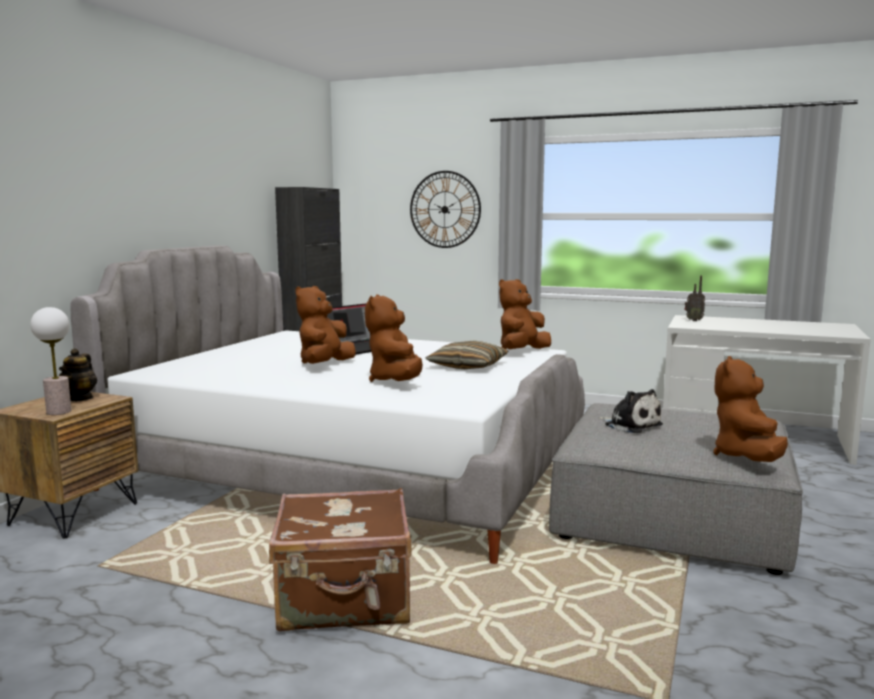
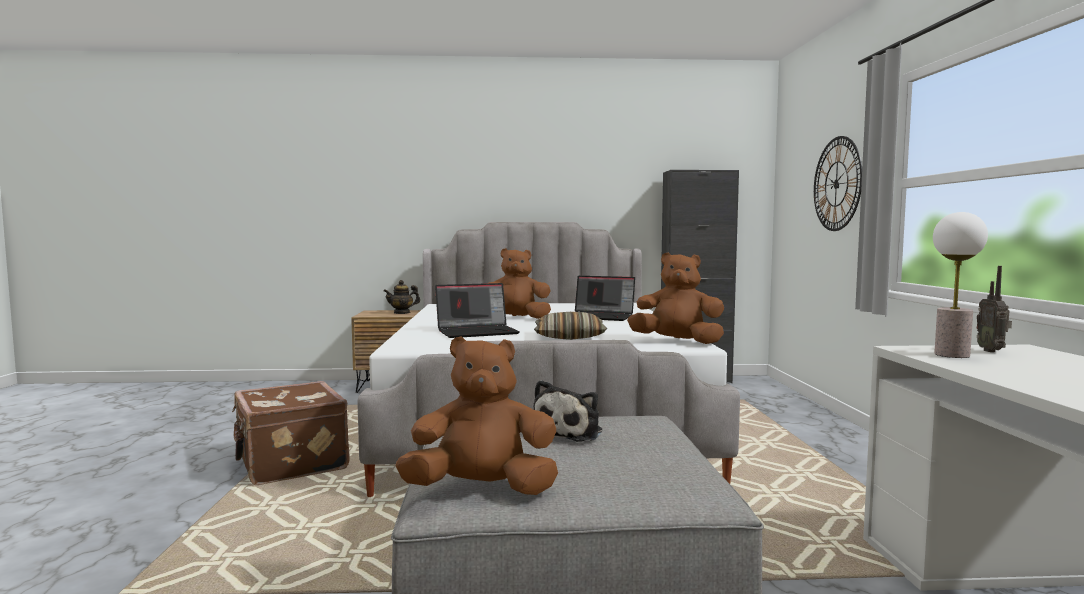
camera: 65 degrees right, 5 degrees down
table lamp [30,307,72,415] -> table lamp moved to [933,212,988,358]
brown plush toy [365,294,423,382] -> laptop [435,283,520,338]

